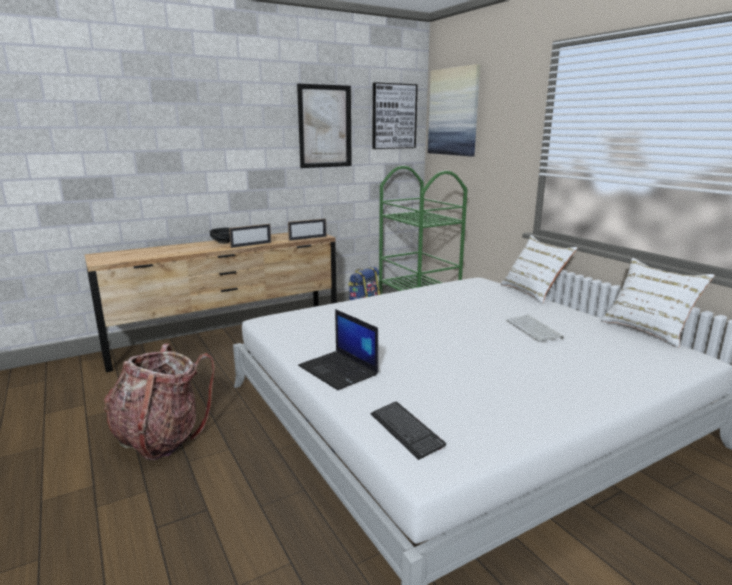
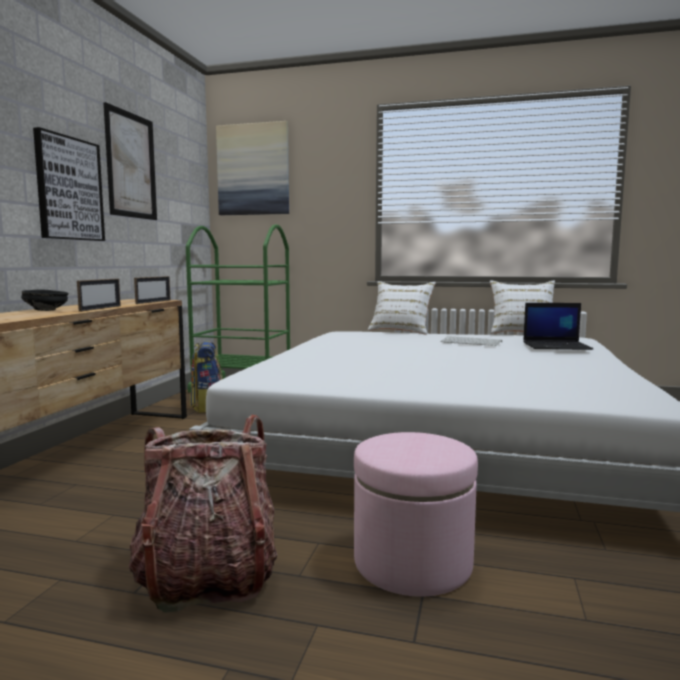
camera: 45 degrees left, 10 degrees down
laptop [298,309,378,390] -> laptop moved to [523,303,593,350]
keyboard [371,402,446,460] -> none
picture [373,82,418,149] -> picture moved to [33,127,105,241]
none -> pink ottoman [354,432,478,597]

